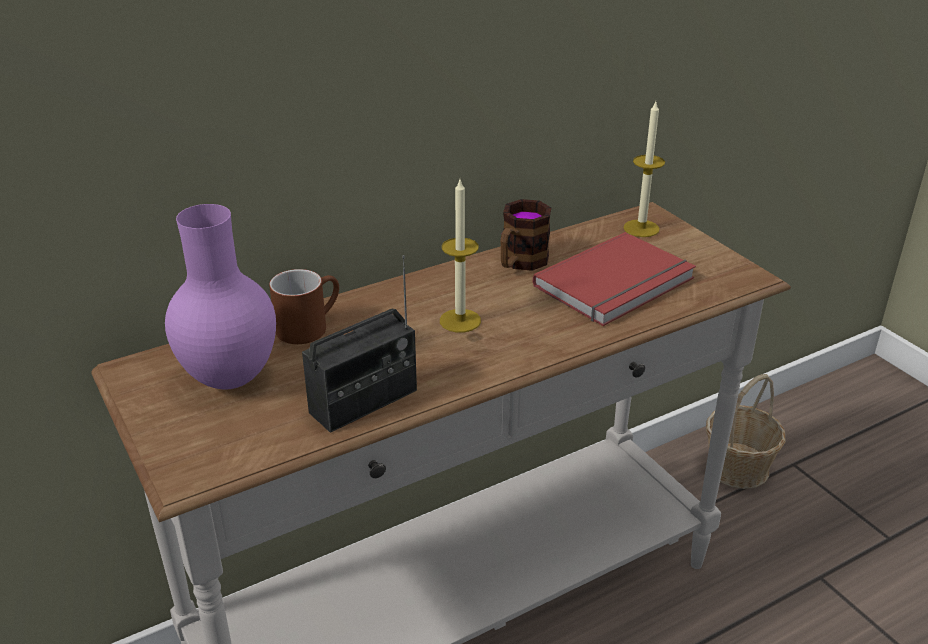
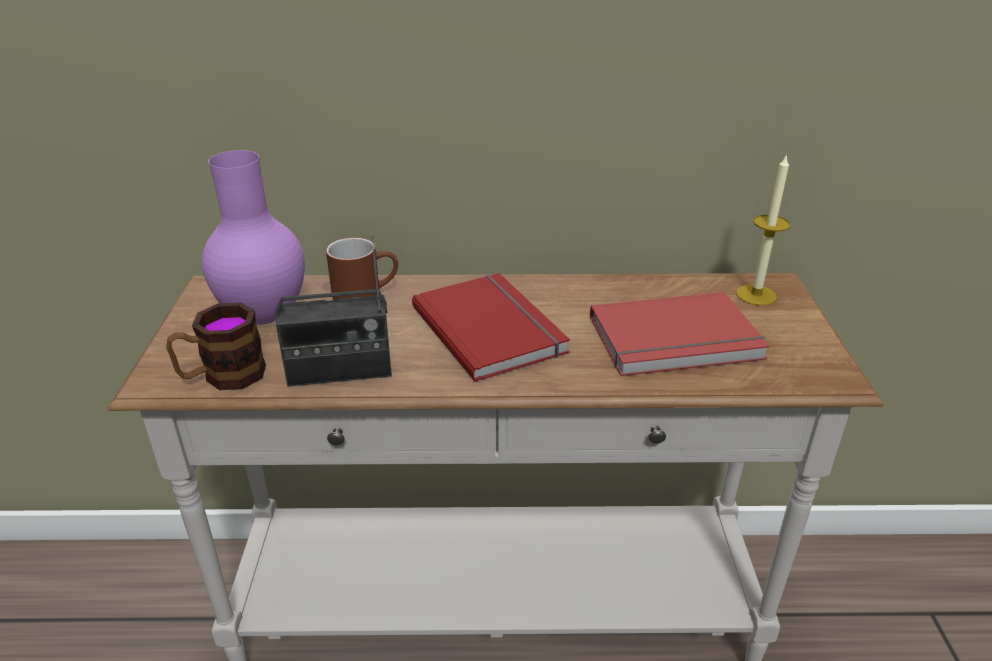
camera: 30 degrees right, 0 degrees up
candle [440,180,481,333] -> red book [412,273,570,382]
mug [500,199,551,271] -> mug moved to [166,302,266,390]
basket [706,374,786,489] -> none

